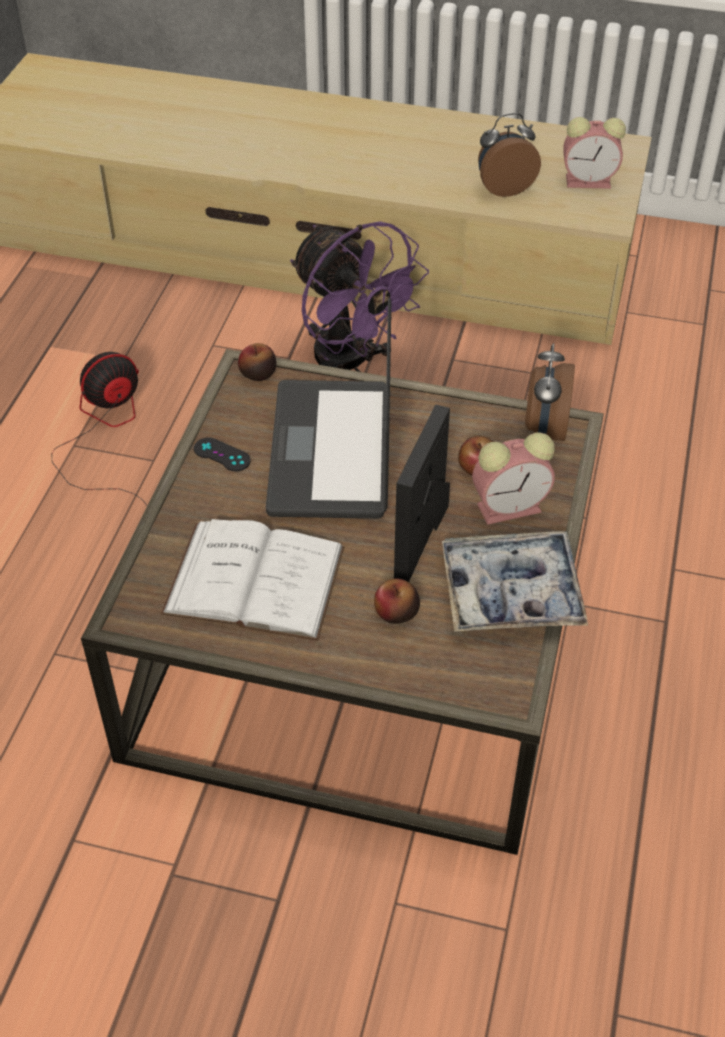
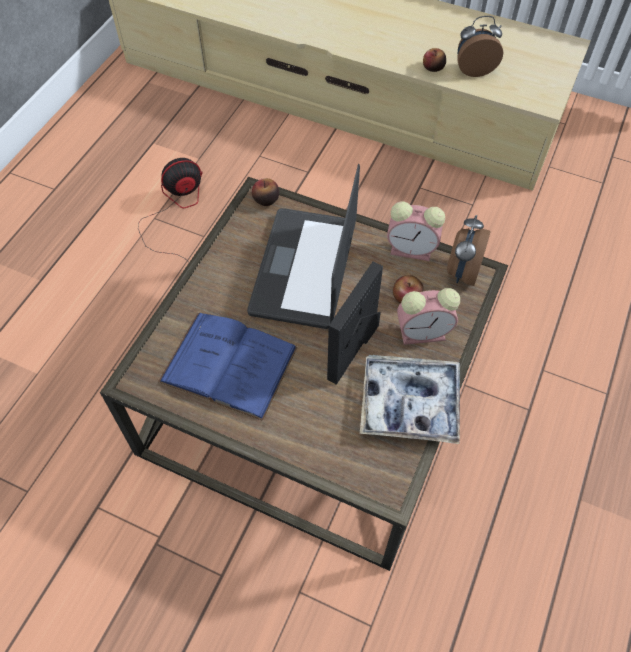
camera: 10 degrees right, 10 degrees up
white book [161,519,345,641] -> blue book [158,313,298,421]
black game controller [194,437,251,471] -> none
purple fan [290,221,429,372] -> none
apple [374,578,420,624] -> apple moved to [423,48,446,72]
alarm clock [563,117,626,189] -> alarm clock moved to [387,201,445,261]

